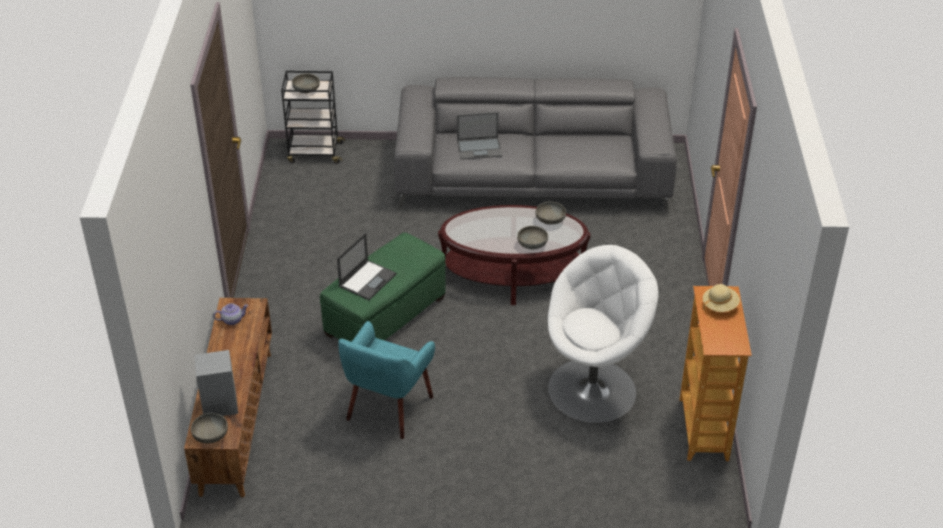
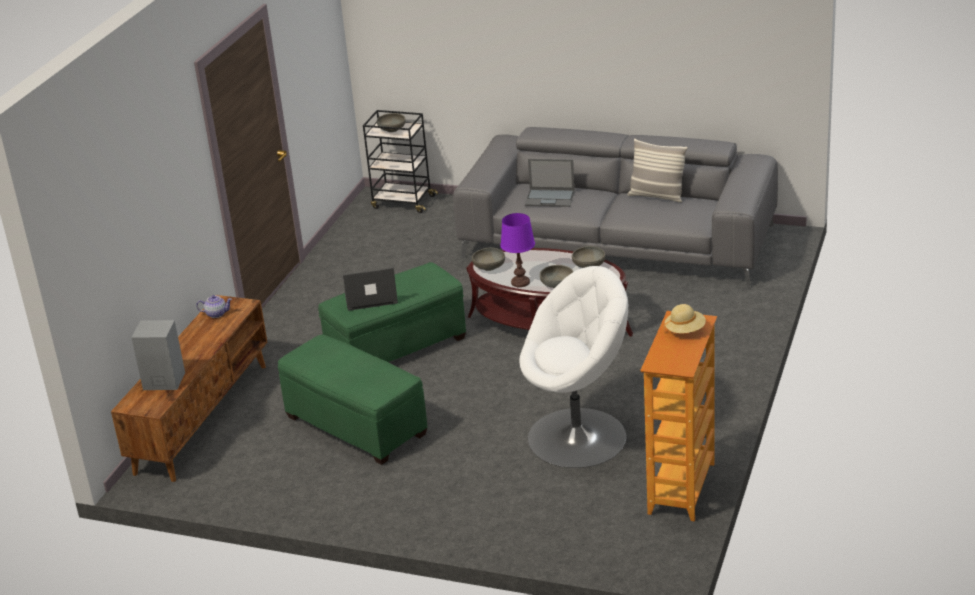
camera: 20 degrees right, 10 degrees down
grey bowl [191,413,228,443] -> grey bowl moved to [472,248,505,271]
laptop [337,233,397,300] -> laptop turned 150 degrees counterclockwise [343,267,398,311]
turquoise armchair [338,321,435,439] -> green ottoman [278,335,427,465]
none -> purple table lamp [500,213,535,287]
none -> pillow [627,139,688,203]

